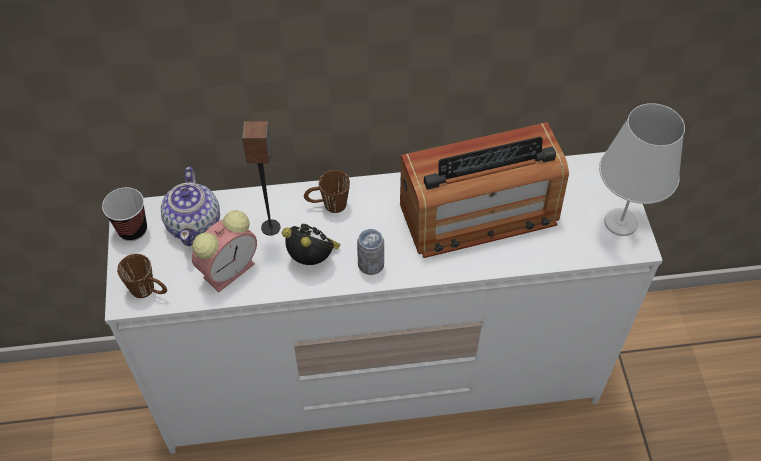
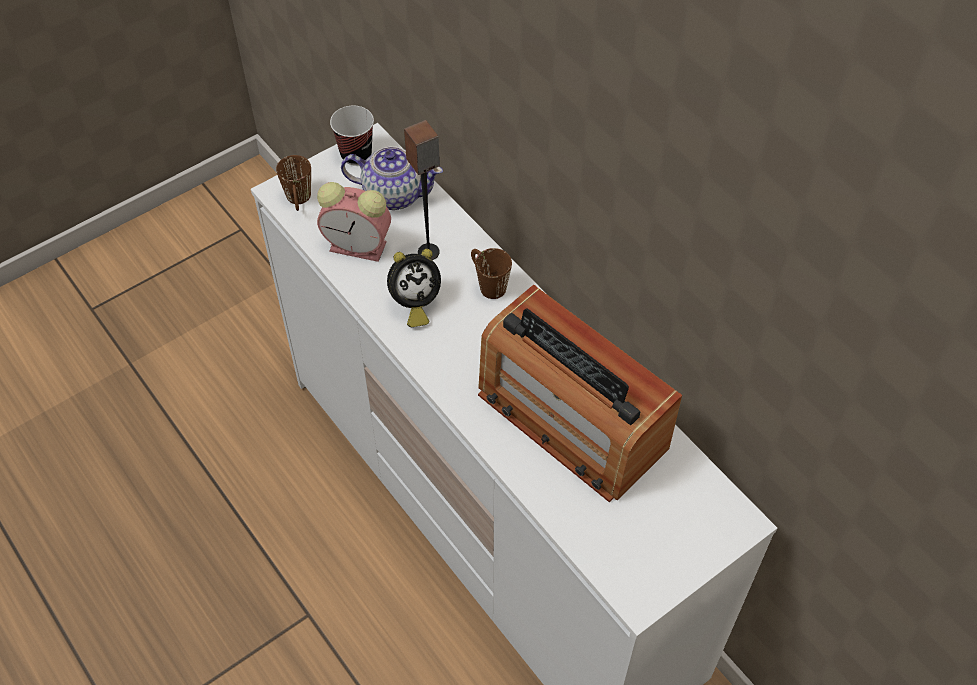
camera: 60 degrees right, 0 degrees up
teapot [161,167,220,246] -> teapot turned 135 degrees counterclockwise [341,146,443,210]
alarm clock [282,224,340,265] -> alarm clock turned 60 degrees clockwise [387,249,441,327]
can [357,229,384,275] -> none
white table lamp [599,103,685,236] -> none

